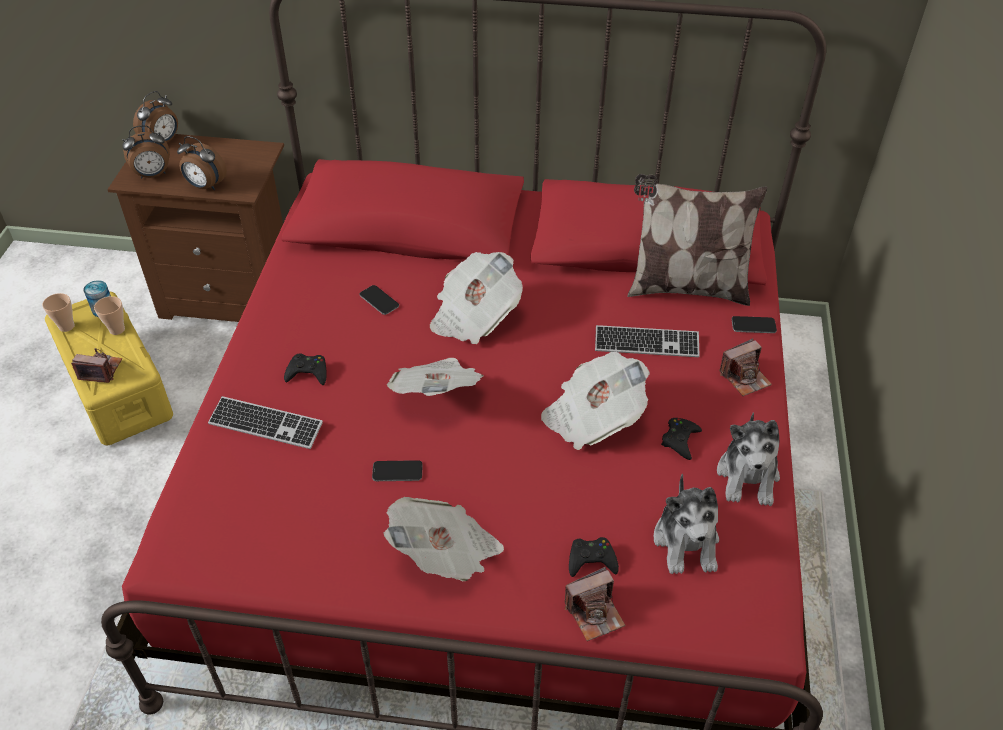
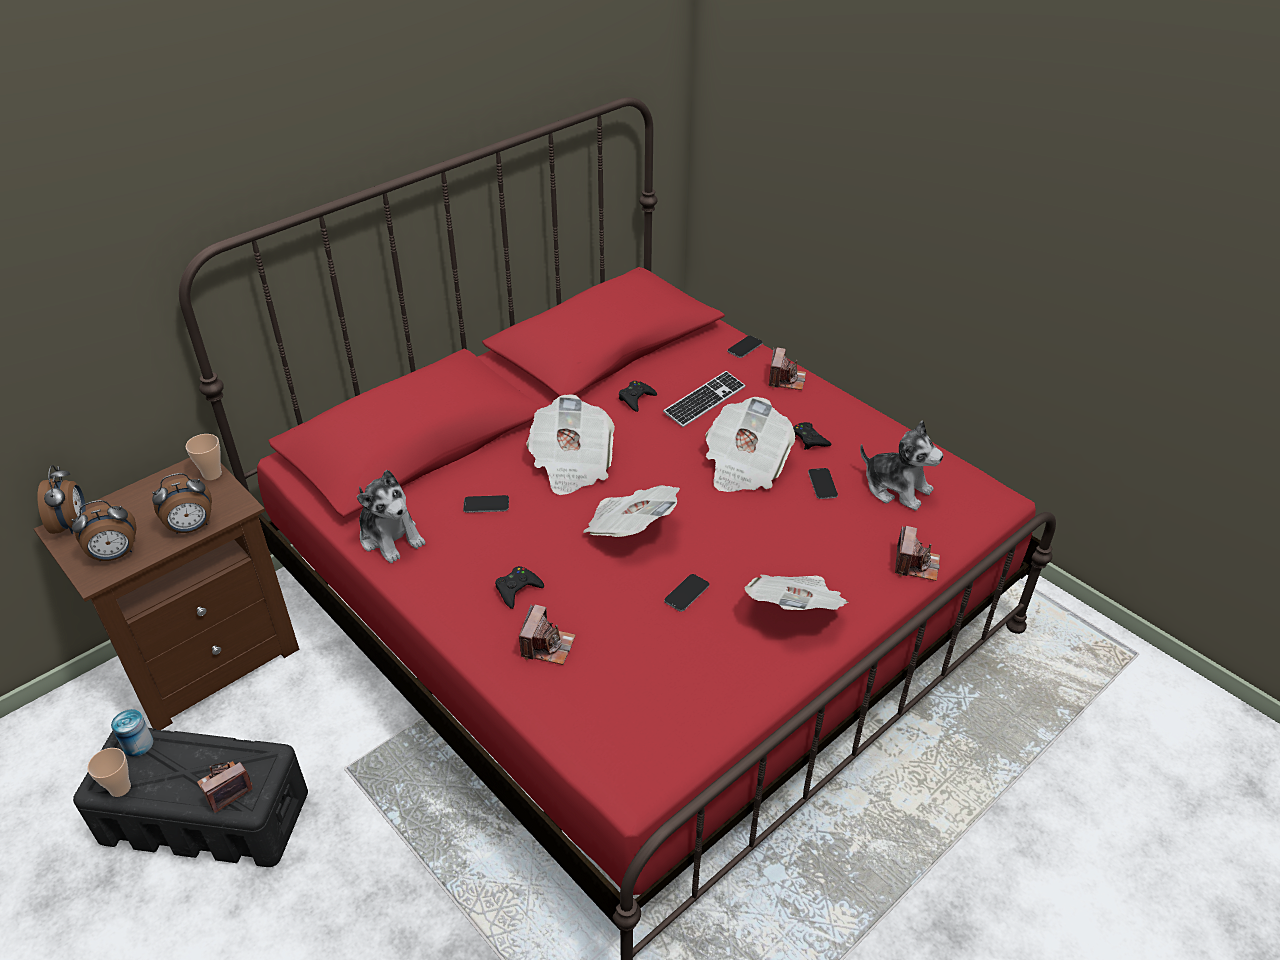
camera: 50 degrees left, 5 degrees down
yellow storage box [45,292,173,445] -> black storage box [73,728,308,867]
cup [94,296,125,335] -> cup moved to [186,434,222,480]
alarm clock [122,125,170,179] -> alarm clock turned 45 degrees clockwise [71,500,137,561]
keyboard [208,396,323,449] -> camera [519,605,576,665]
black game controller [569,537,619,577] -> black game controller moved to [619,381,657,412]
pillow [627,174,767,306] -> none
plush toy [717,412,780,506] -> plush toy moved to [357,470,426,563]
none -> phone [808,468,838,499]

